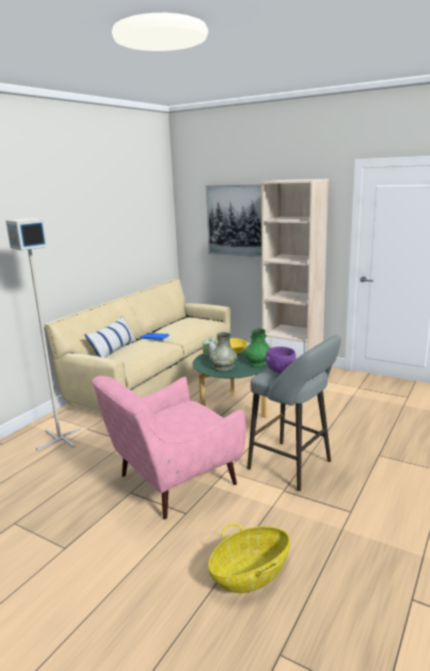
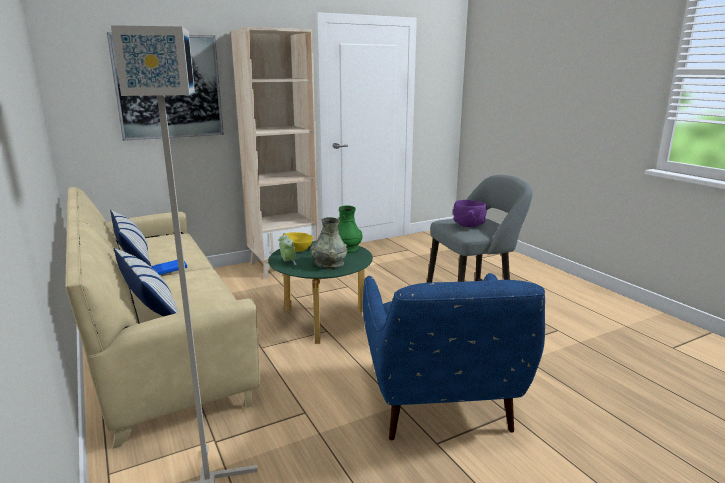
camera: 60 degrees left, 0 degrees up
pink armchair [92,376,246,519] -> blue armchair [363,273,545,440]
basket [208,523,290,593] -> none
none -> pillow [110,210,151,266]

